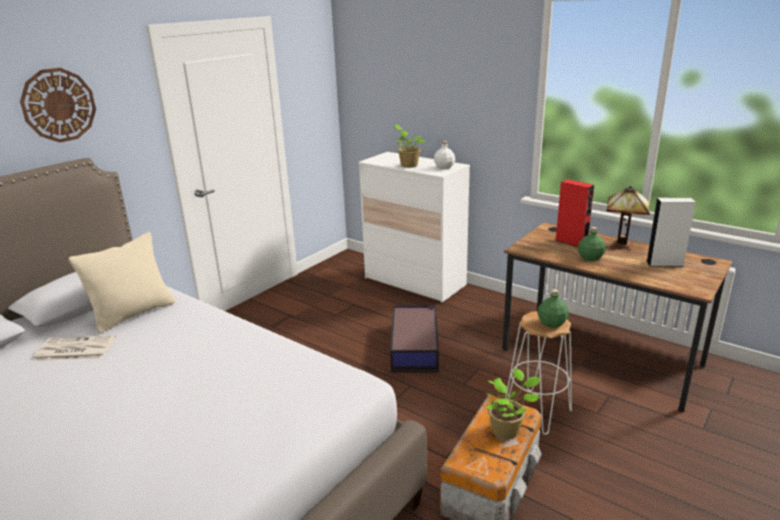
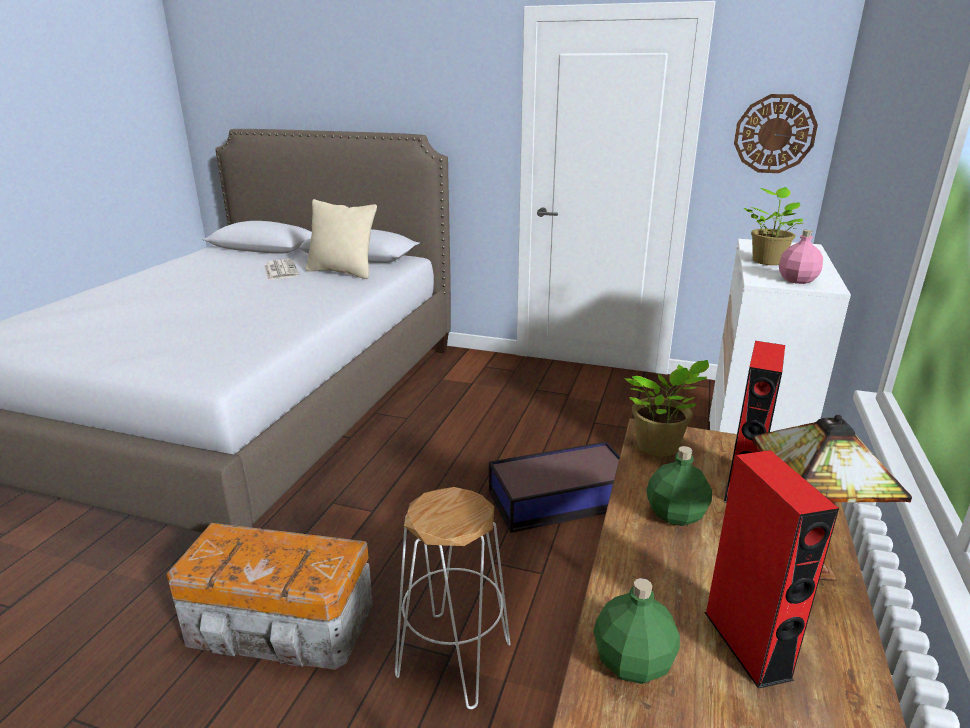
camera: 70 degrees right, 0 degrees up
wall clock [20,68,96,142] -> wall clock moved to [734,94,818,173]
white bottle [434,141,455,169] -> pink bottle [779,230,823,284]
potted plant [485,368,540,439] -> potted plant moved to [624,360,709,456]
green bottle [537,289,569,328] -> green bottle moved to [594,578,680,684]
white speaker [646,198,696,267] -> red speaker [704,450,839,689]

